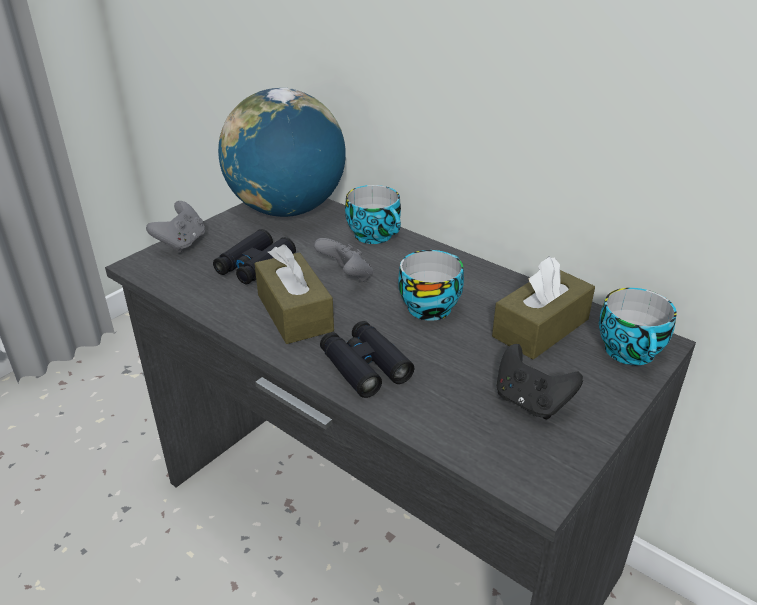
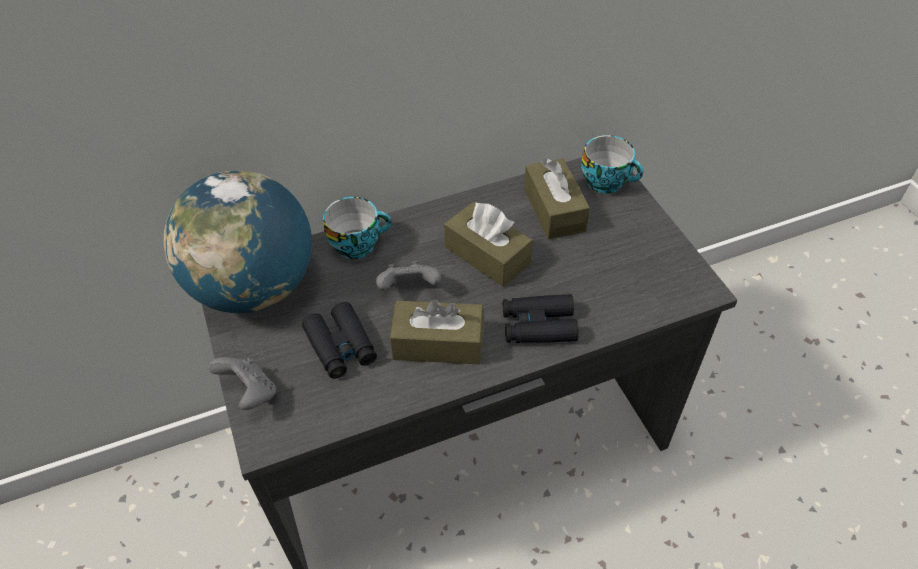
camera: 60 degrees left, 15 degrees up
cup [398,250,464,321] -> brown tissue box [444,202,533,287]
black game controller [497,344,583,419] -> none

